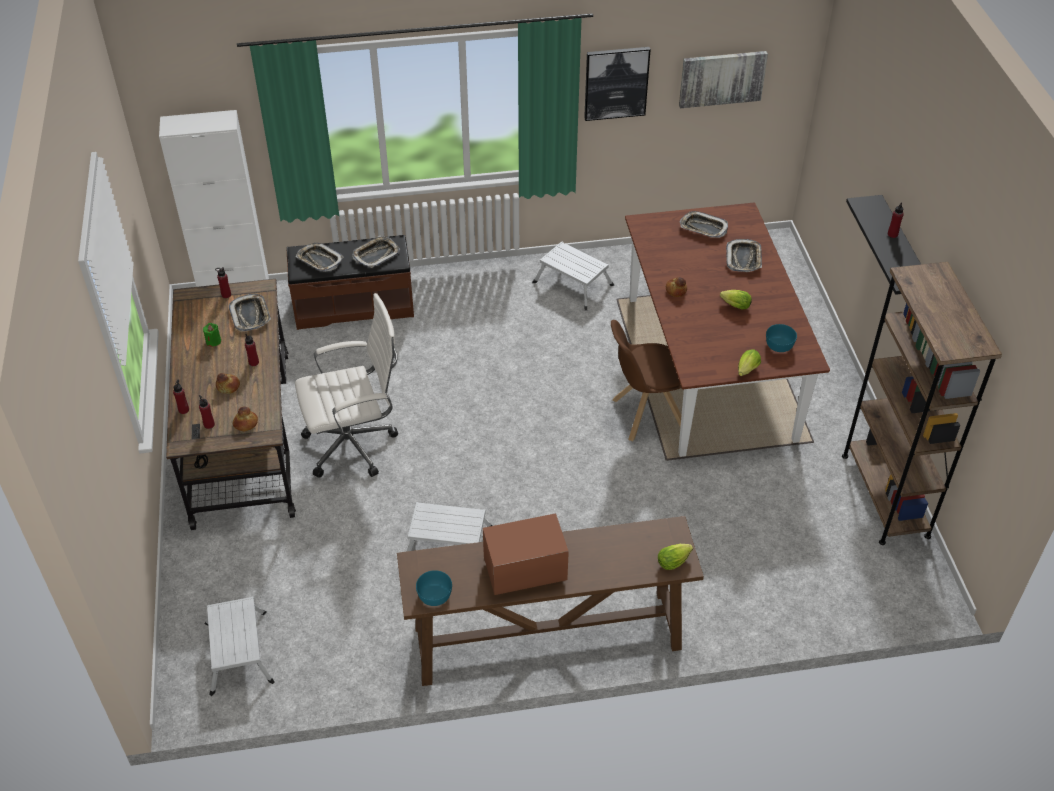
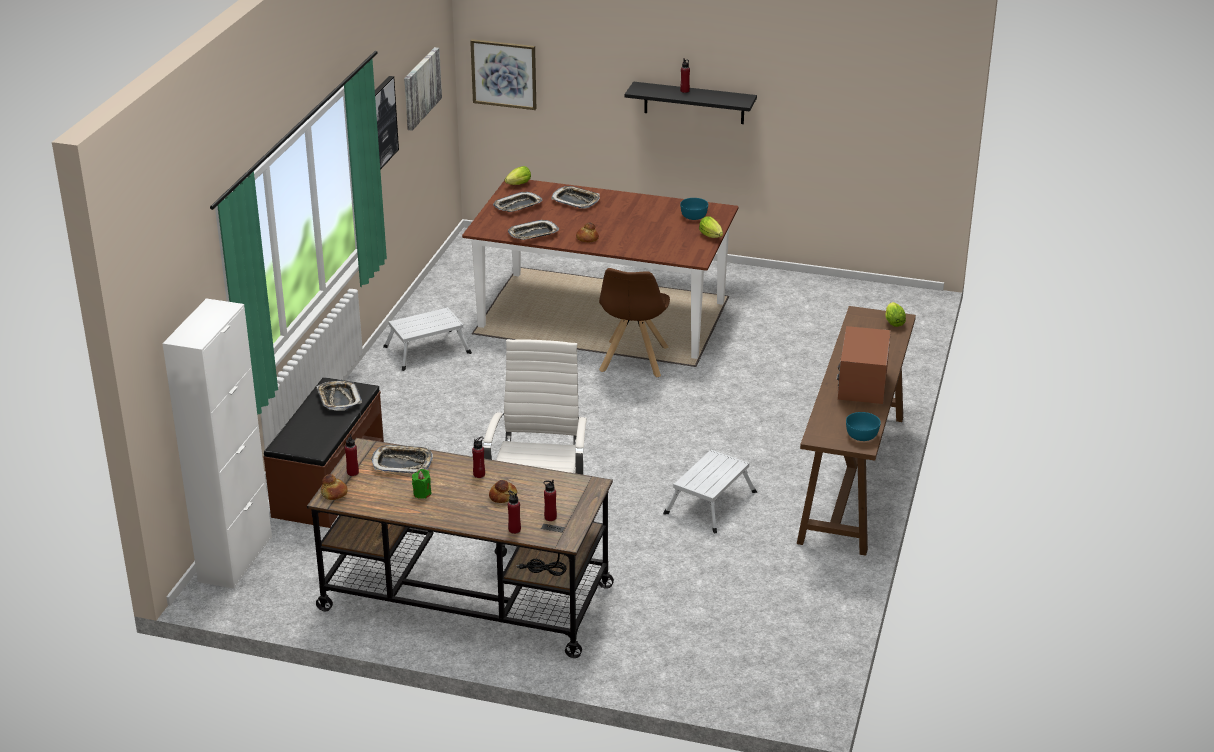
camera: 65 degrees left, 15 degrees down
white step ladder [204,597,275,696] -> none
bread [232,407,258,431] -> bread moved to [321,474,348,500]
tray [296,243,344,272] -> tray moved to [508,220,559,240]
lettuce [720,290,752,309] -> lettuce moved to [505,166,531,185]
brown bookcase [842,262,1002,545] -> none
none -> picture [470,39,536,110]

